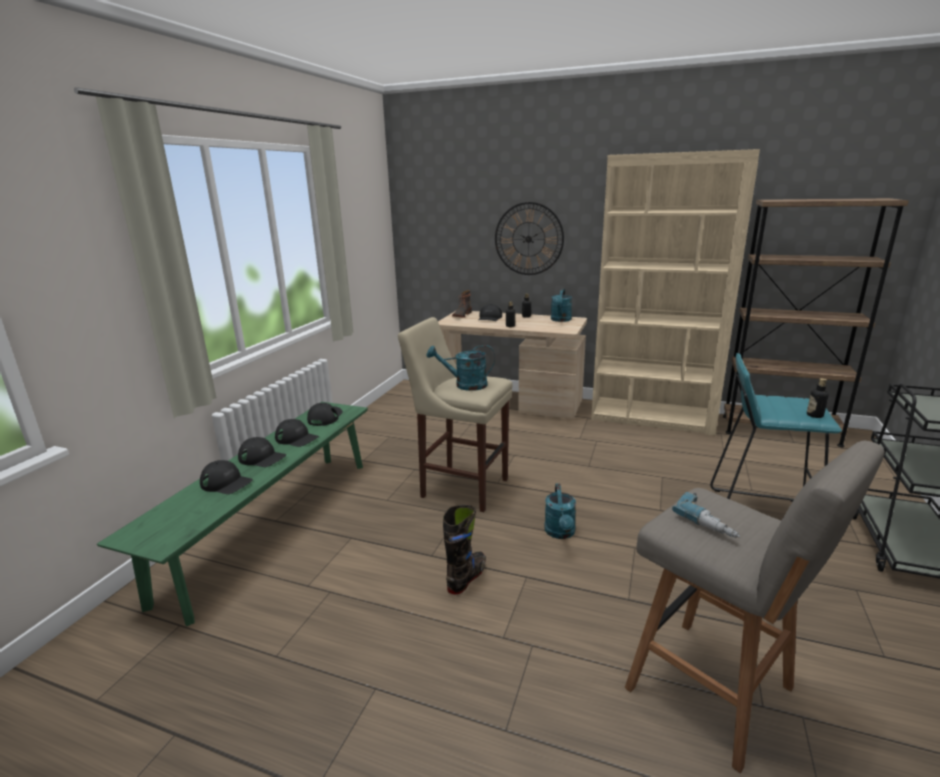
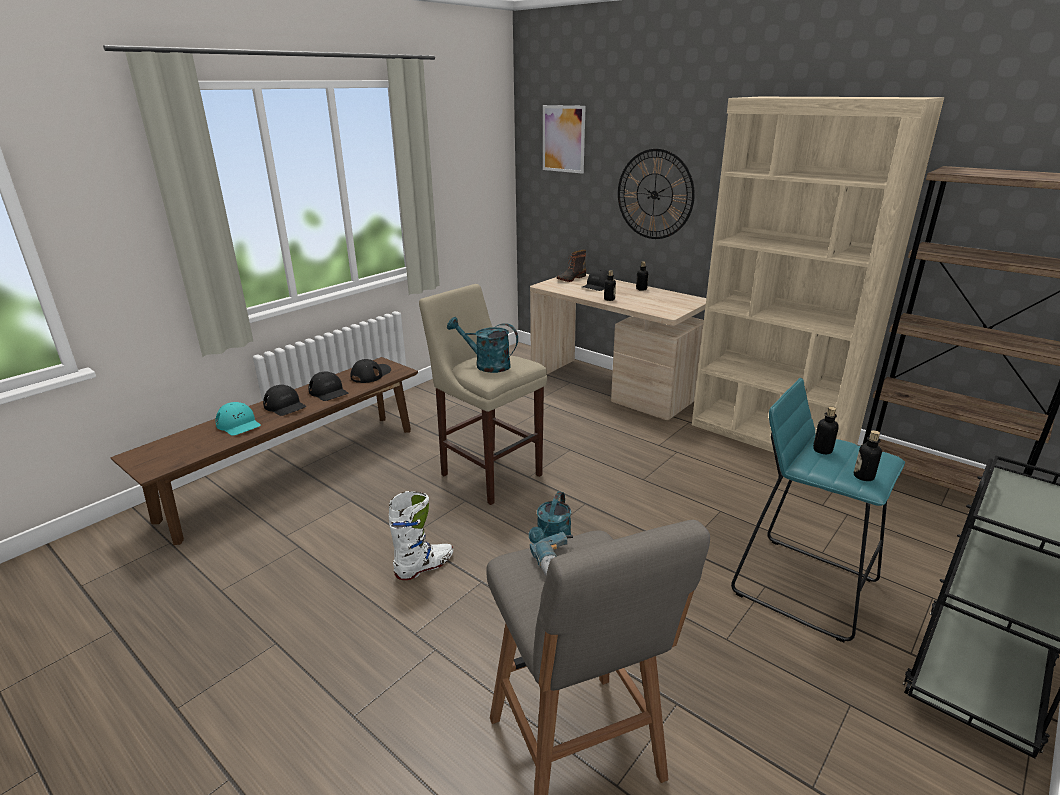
camera: 20 degrees right, 5 degrees up
green bench [97,402,368,626] -> brown bench [110,357,418,545]
black cap [200,460,253,494] -> turquoise cap [215,402,261,436]
black boot [443,505,486,594] -> white boot [389,491,453,580]
turquoise watering can [551,289,572,322] -> none
none -> picture [543,105,586,174]
none -> bottle [813,407,839,454]

